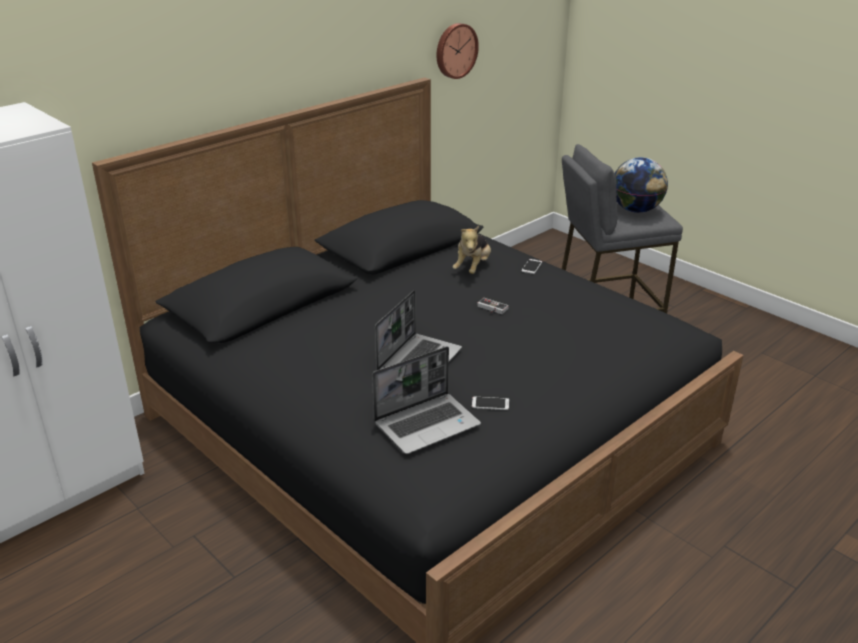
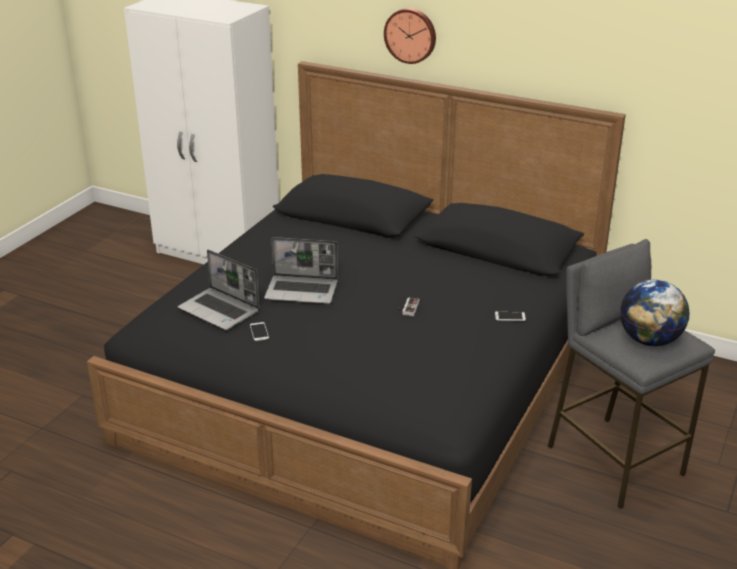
camera: 70 degrees right, 0 degrees up
wall clock [437,23,479,79] -> wall clock moved to [384,8,436,64]
plush toy [453,226,491,274] -> none

